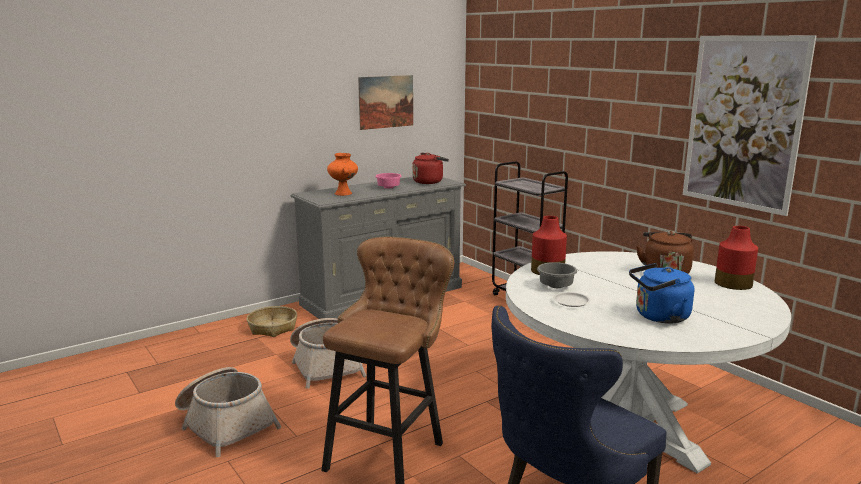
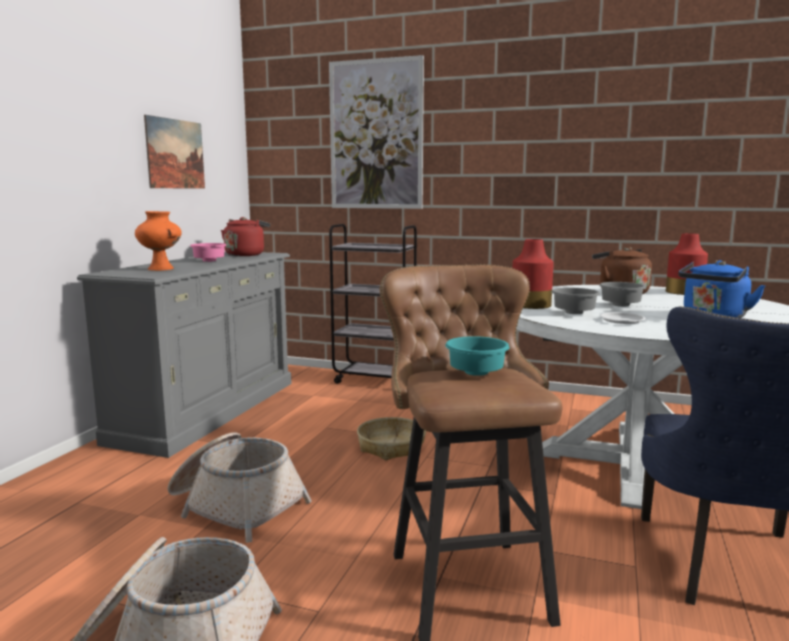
camera: 35 degrees left, 5 degrees down
basket [247,306,297,337] -> basket moved to [357,417,426,460]
picture [683,35,817,216] -> picture moved to [329,55,424,209]
none -> turquoise bowl [445,336,510,376]
none -> grey bowl [599,282,646,307]

